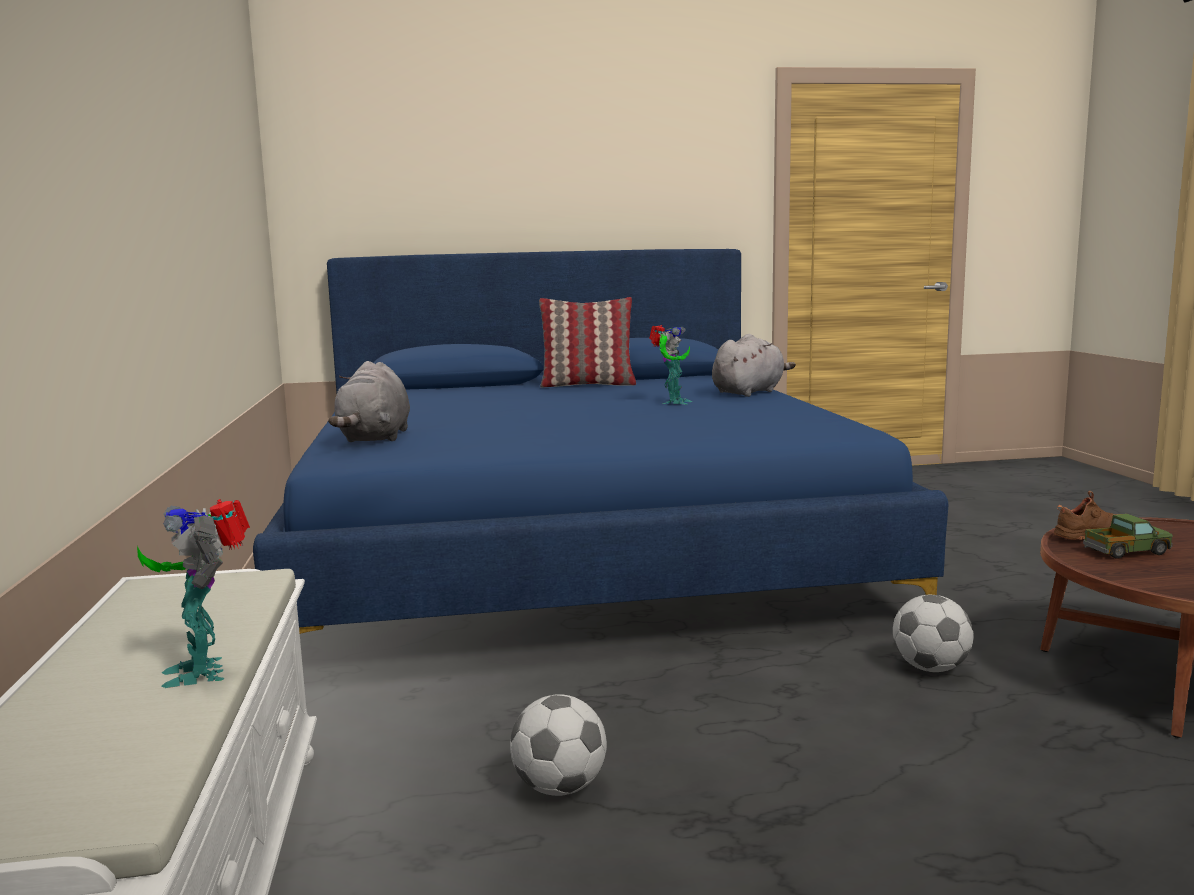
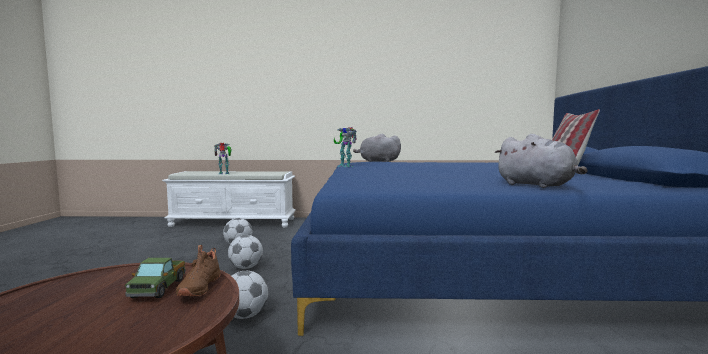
camera: 100 degrees right, 5 degrees down
toy robot [649,325,692,404] -> toy robot moved to [334,127,357,167]
none -> football [228,235,263,269]

